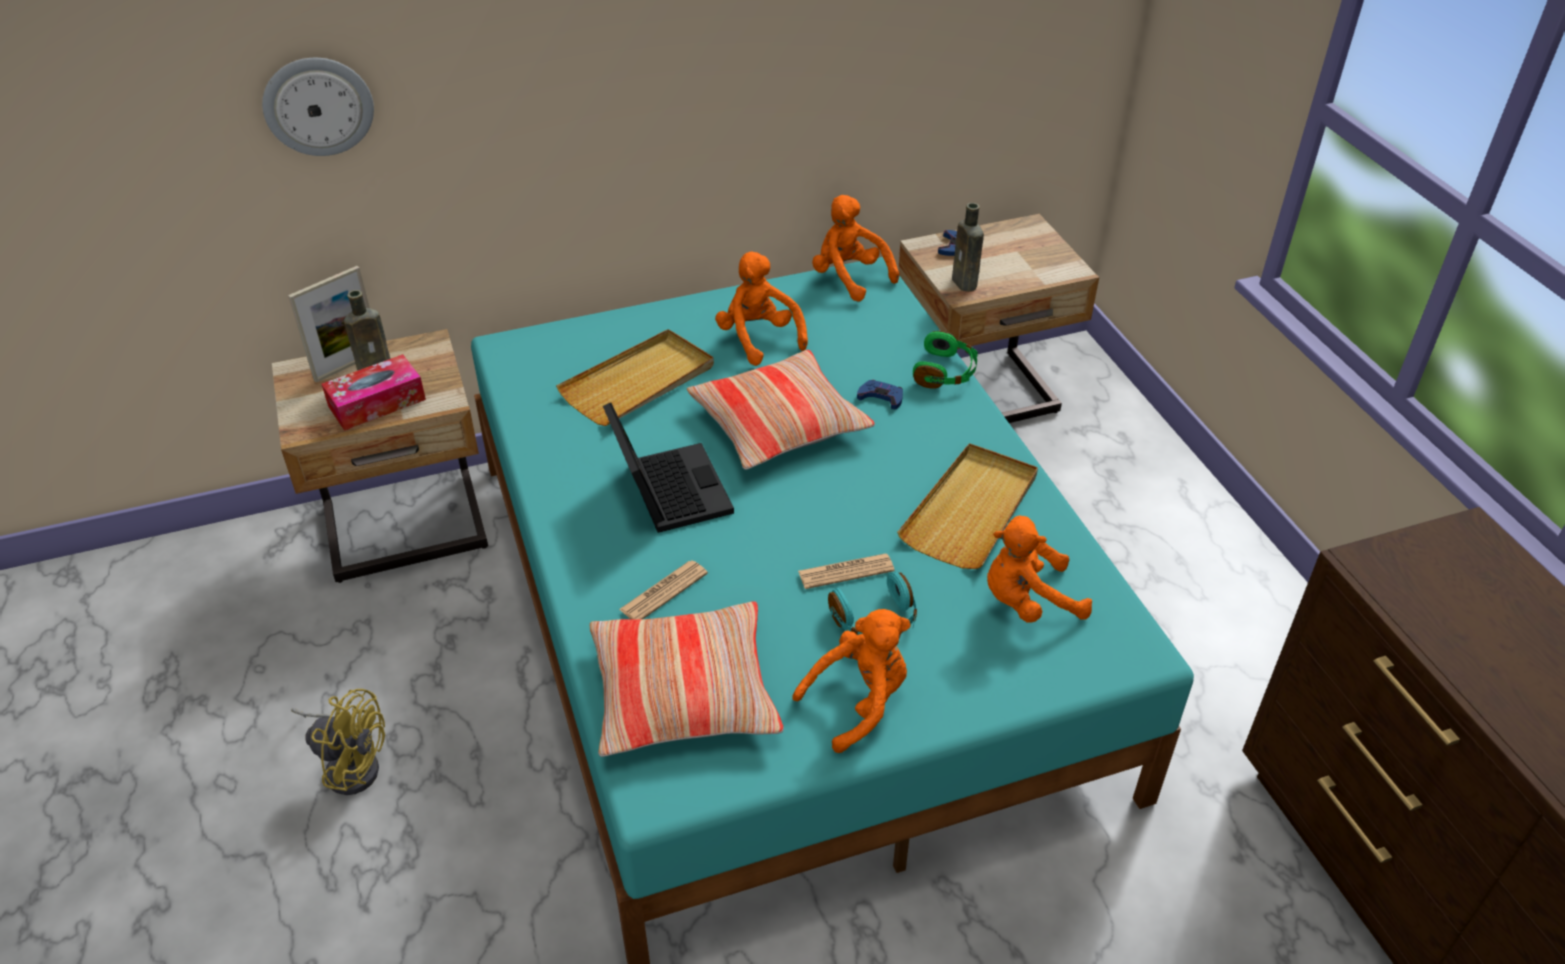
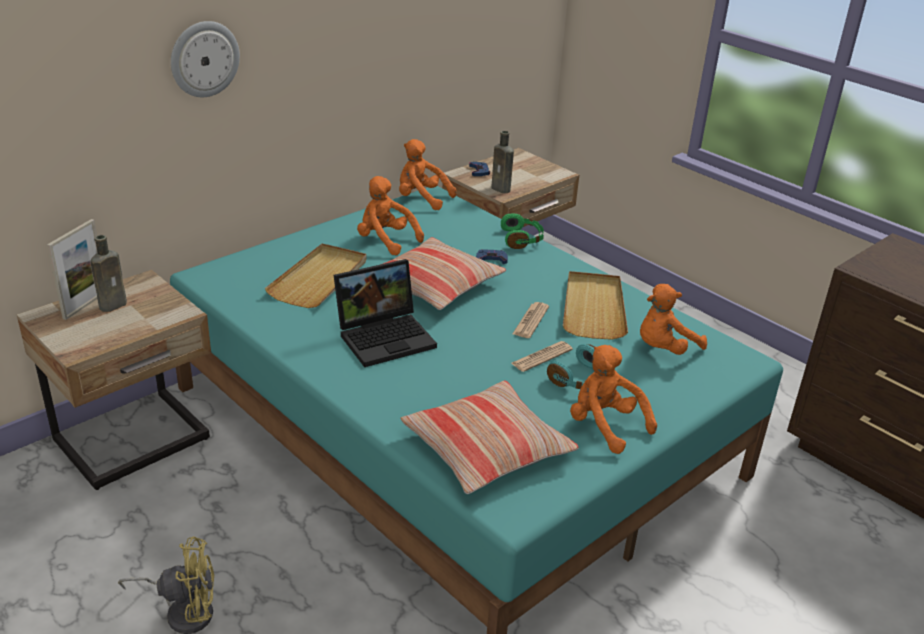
camera: 25 degrees left, 10 degrees down
wall clock [262,58,374,156] -> wall clock moved to [171,21,240,97]
tissue box [322,354,426,431] -> none
laptop [603,402,734,533] -> laptop turned 105 degrees clockwise [334,259,437,367]
newspaper [619,561,708,619] -> newspaper moved to [513,302,549,338]
orange plush toy [792,609,911,753] -> orange plush toy turned 75 degrees counterclockwise [570,345,657,454]

